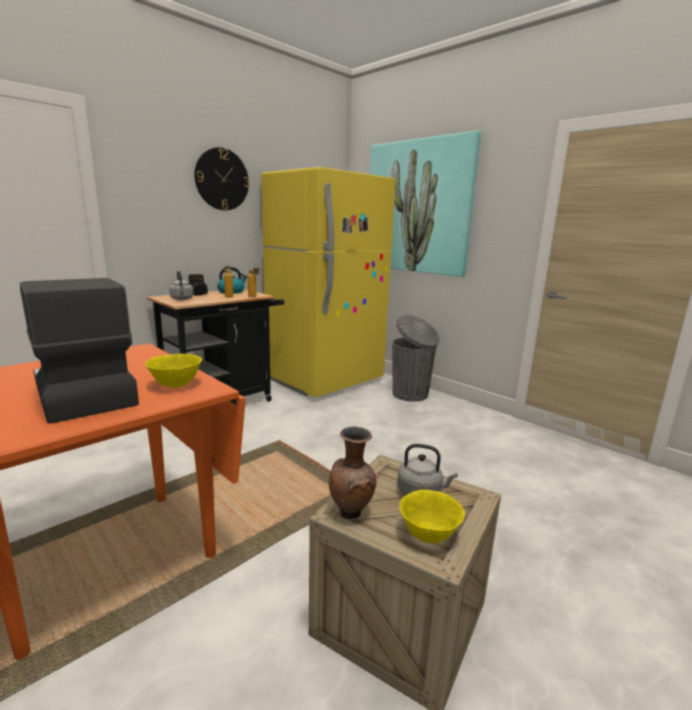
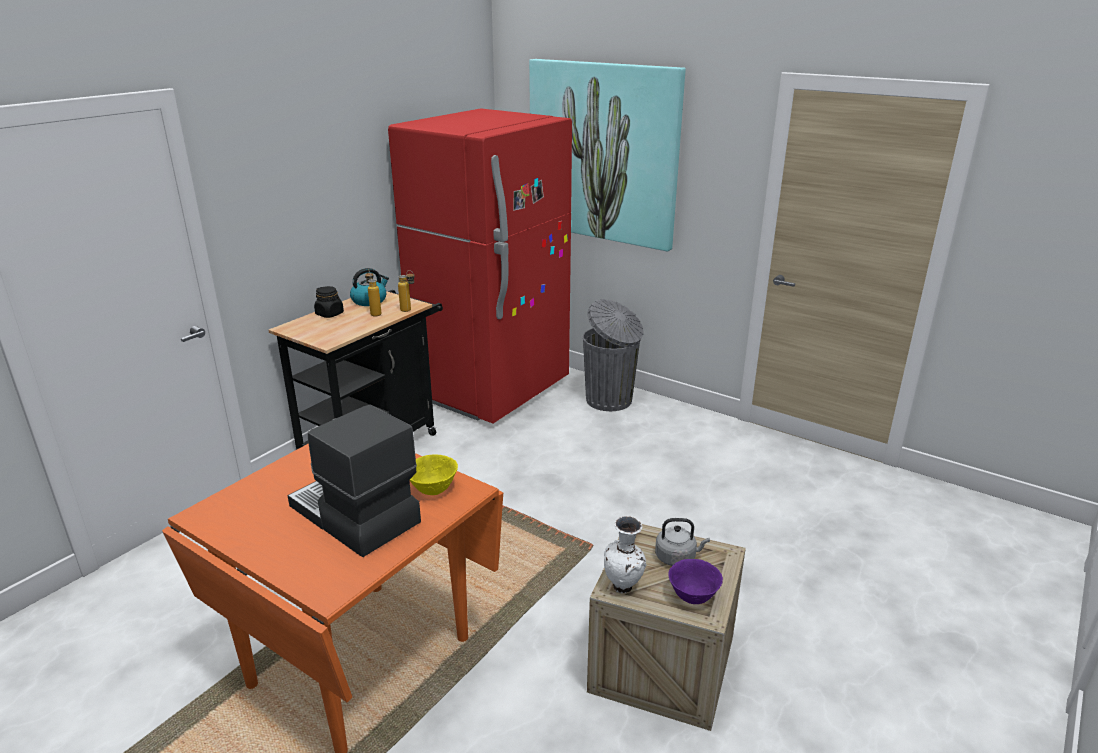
camera: 10 degrees left, 10 degrees up
grey kettle [169,271,194,300] -> none
wall clock [194,147,249,210] -> none
yellow fridge [261,167,395,398] -> red fridge [388,108,572,423]
brown vase [329,426,376,519] -> white vase [604,516,646,593]
yellow bowl [399,490,465,543] -> purple bowl [669,559,723,604]

